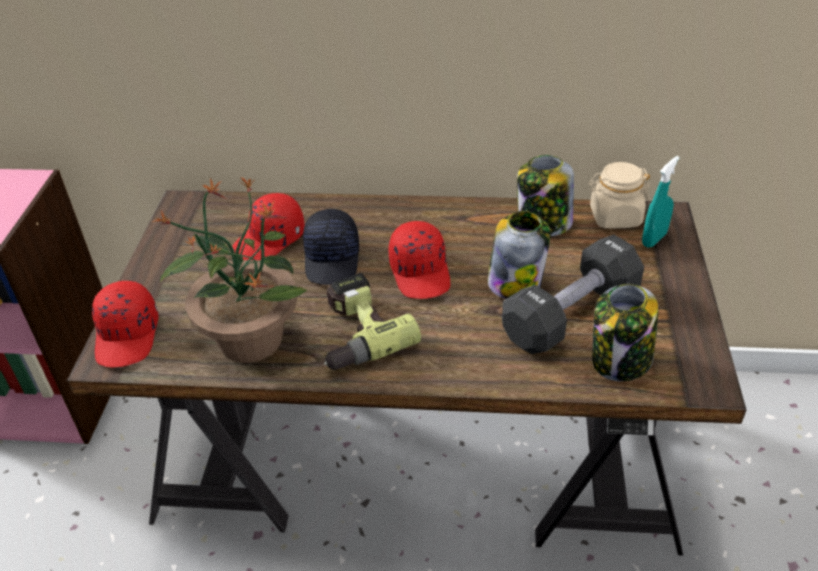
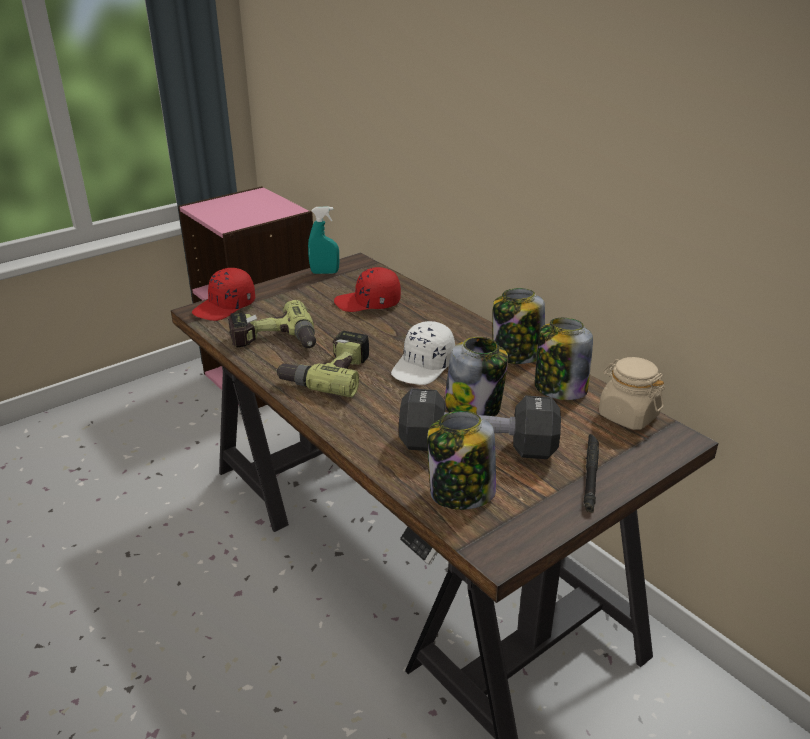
camera: 45 degrees right, 10 degrees down
potted plant [152,177,307,363] -> power drill [227,300,316,348]
black cap [303,209,359,285] -> none
red cap [388,221,450,299] -> white cap [391,321,455,385]
turquoise spray bottle [642,156,680,248] -> turquoise spray bottle moved to [308,206,339,274]
none -> jar [492,288,545,364]
none -> black flashlight [584,434,599,513]

